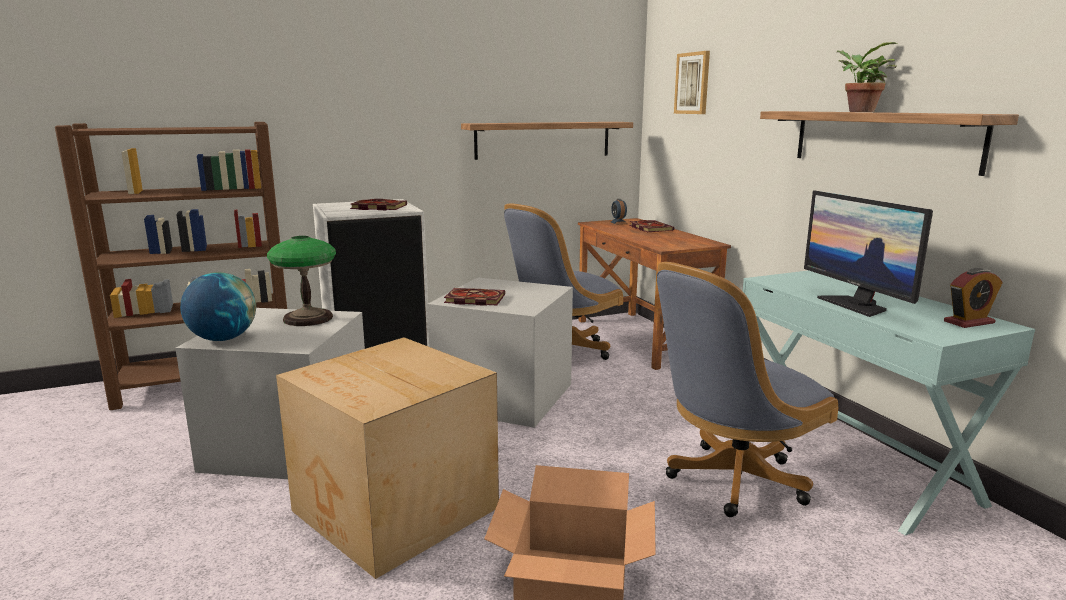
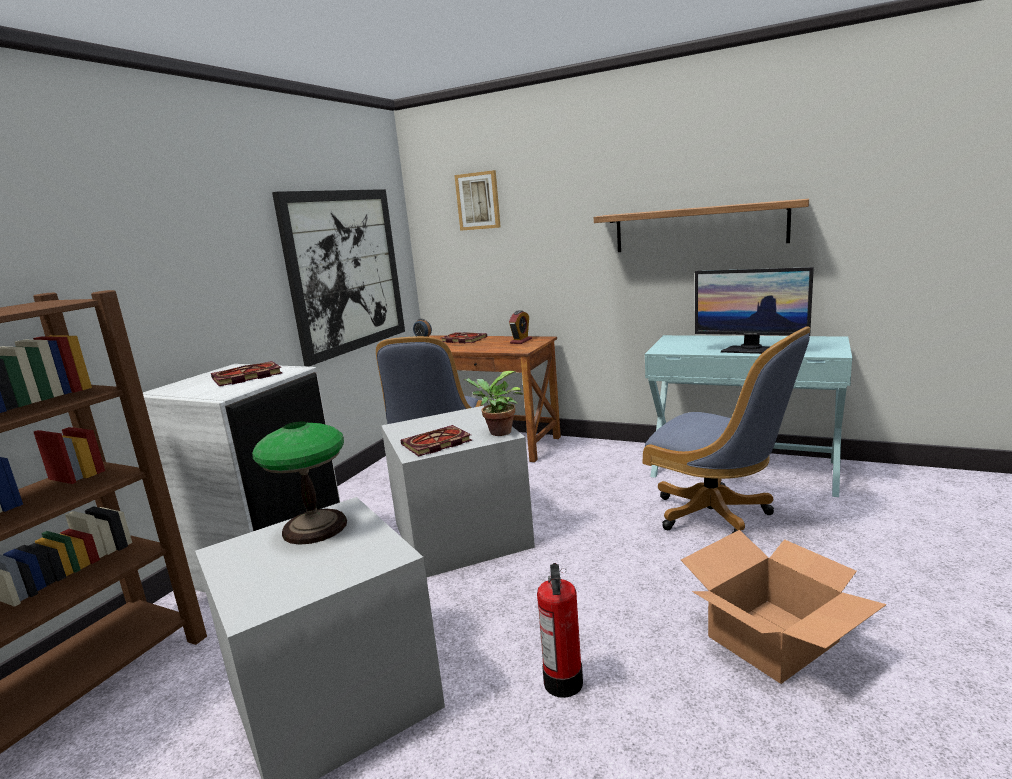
camera: 40 degrees left, 0 degrees up
globe [180,272,256,341] -> none
cardboard box [276,337,499,579] -> fire extinguisher [537,563,583,698]
shelf [461,122,633,160] -> picture [272,189,405,366]
blue office chair [657,262,838,517] -> blue office chair turned 60 degrees counterclockwise [643,327,810,534]
potted plant [837,42,897,112] -> potted plant moved to [464,371,523,436]
alarm clock [944,268,1002,328] -> alarm clock moved to [509,311,532,344]

